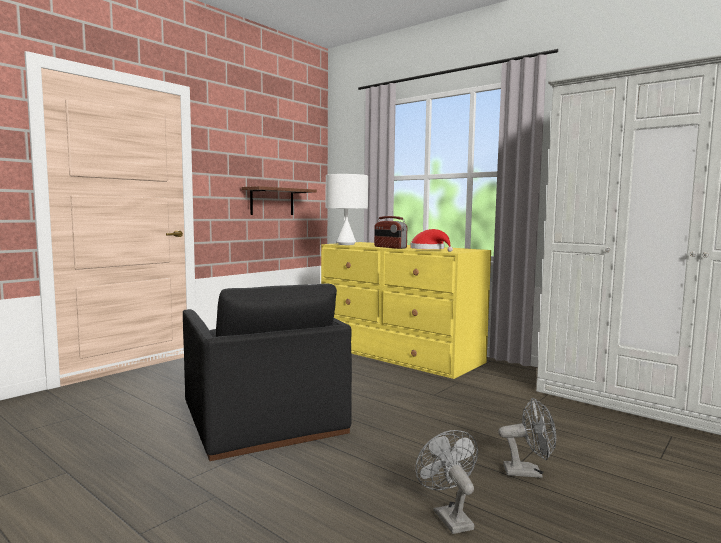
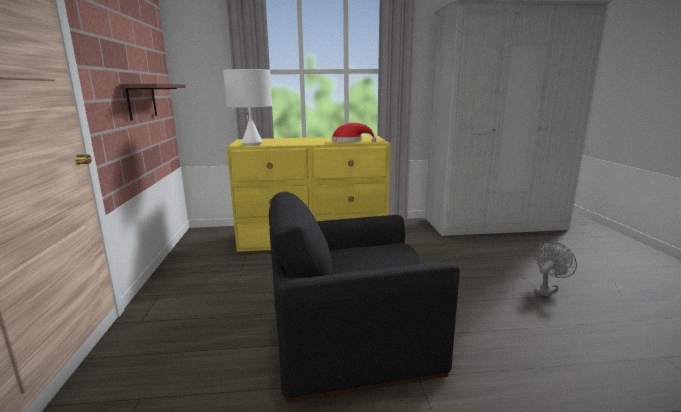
camera: 45 degrees left, 10 degrees up
black armchair [183,284,352,461] -> black armchair turned 150 degrees clockwise [269,192,460,403]
radio [374,216,407,249] -> none
grey fan [416,430,478,534] -> none

